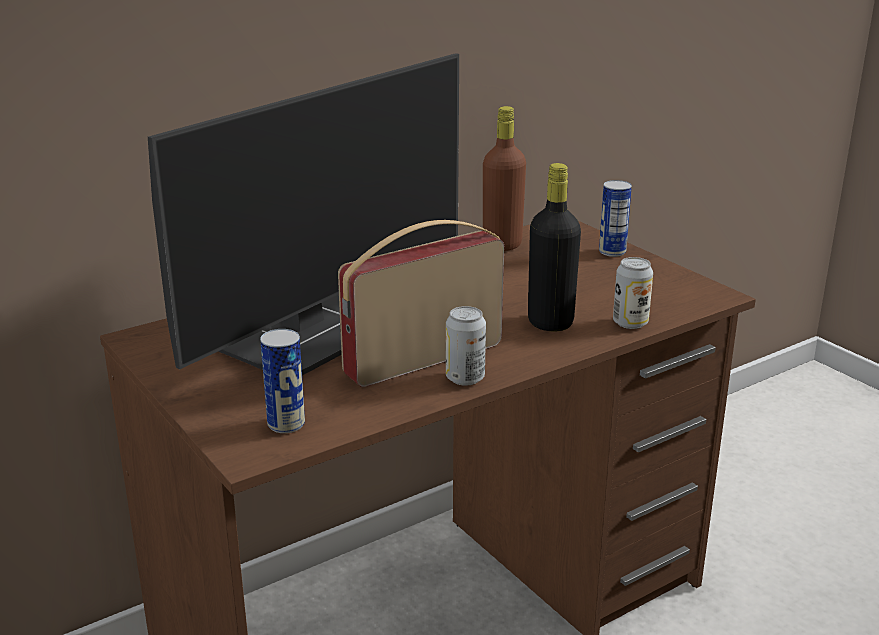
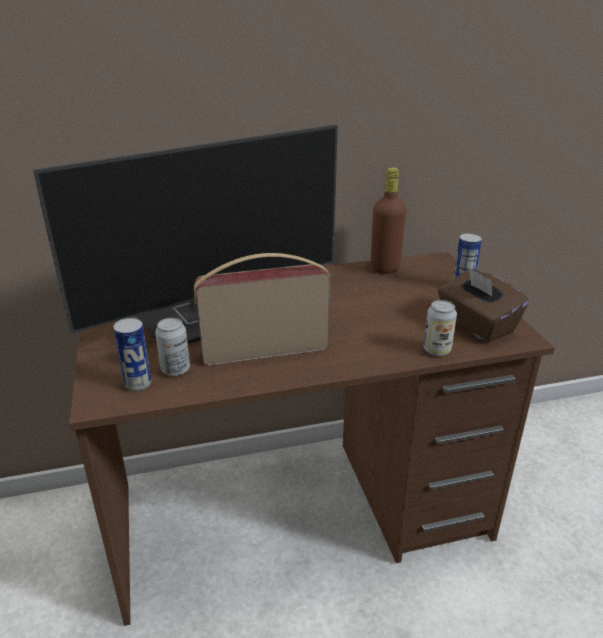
camera: 20 degrees right, 5 degrees up
can [446,306,486,386] -> can moved to [155,318,190,376]
black bottle [528,163,581,332] -> none
none -> brown tissue box [438,267,529,342]

